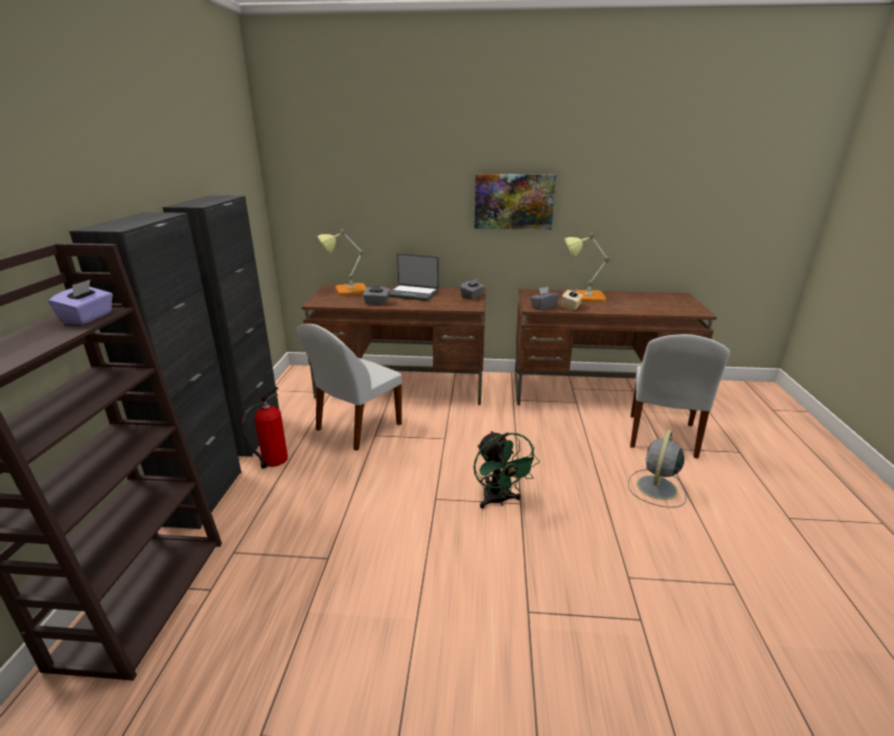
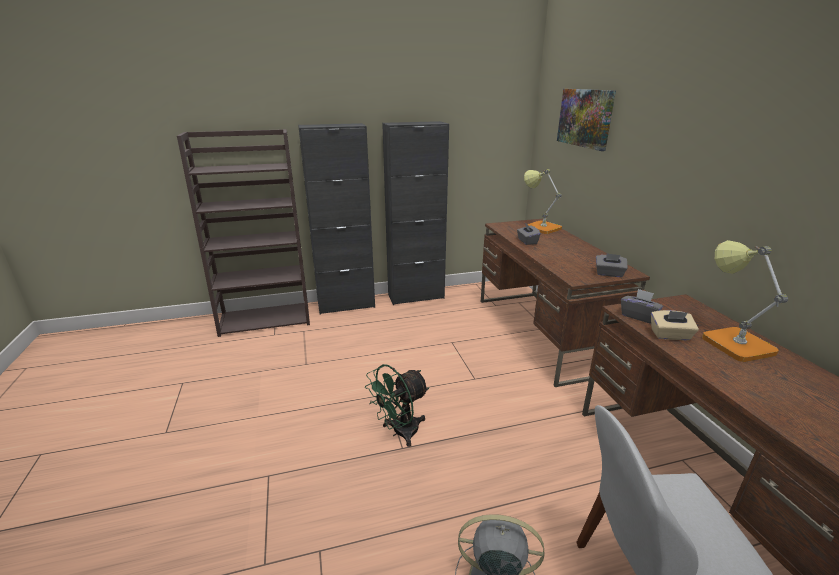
camera: 70 degrees right, 0 degrees up
purple tissue box [48,280,113,324] -> none
fire extinguisher [241,387,288,469] -> none
white chair [297,324,402,451] -> none
laptop [389,253,439,301] -> none
picture [474,174,556,230] -> picture moved to [557,89,616,151]

